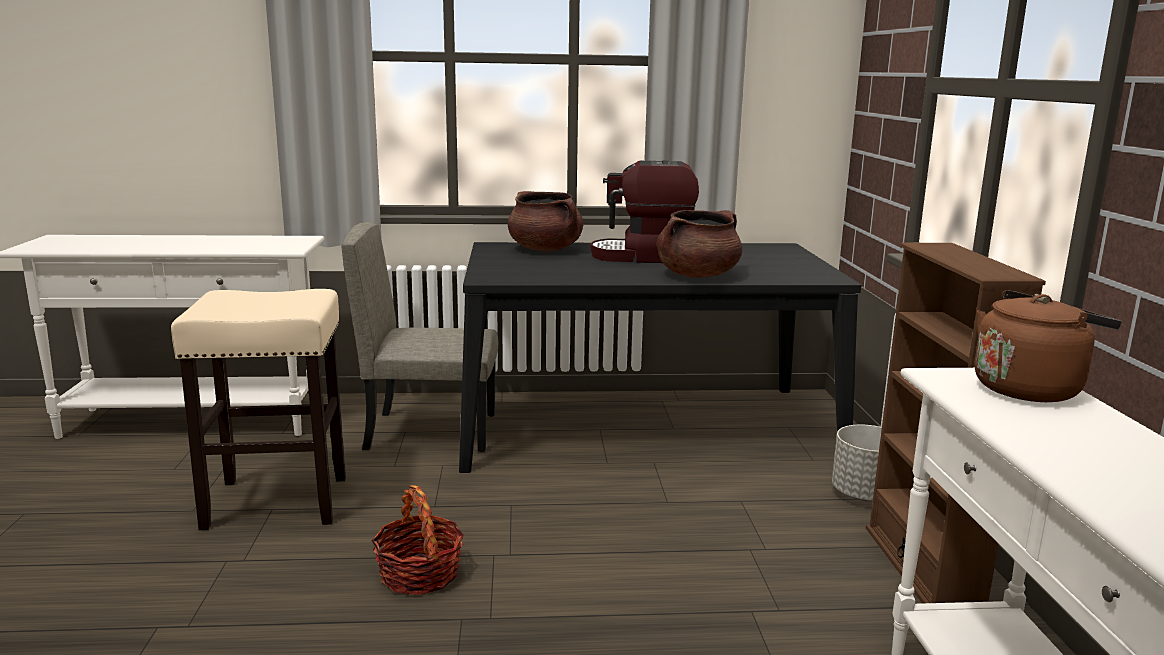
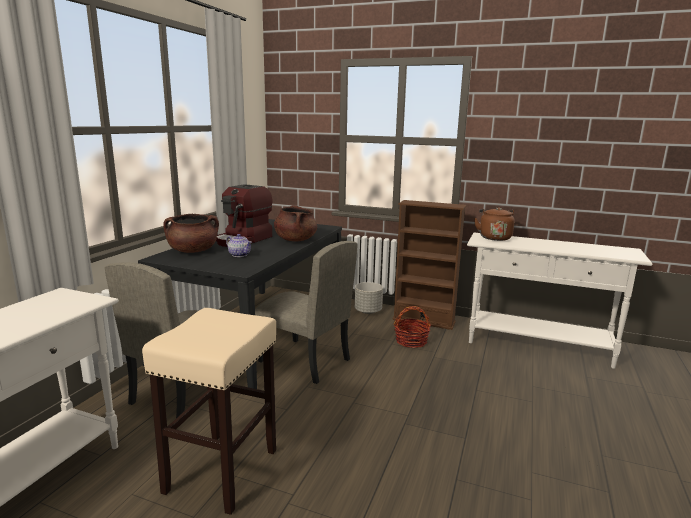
camera: 65 degrees left, 0 degrees up
basket [371,485,464,595] -> basket moved to [394,306,431,348]
none -> teapot [226,234,252,257]
none -> beige chair [255,241,358,384]

